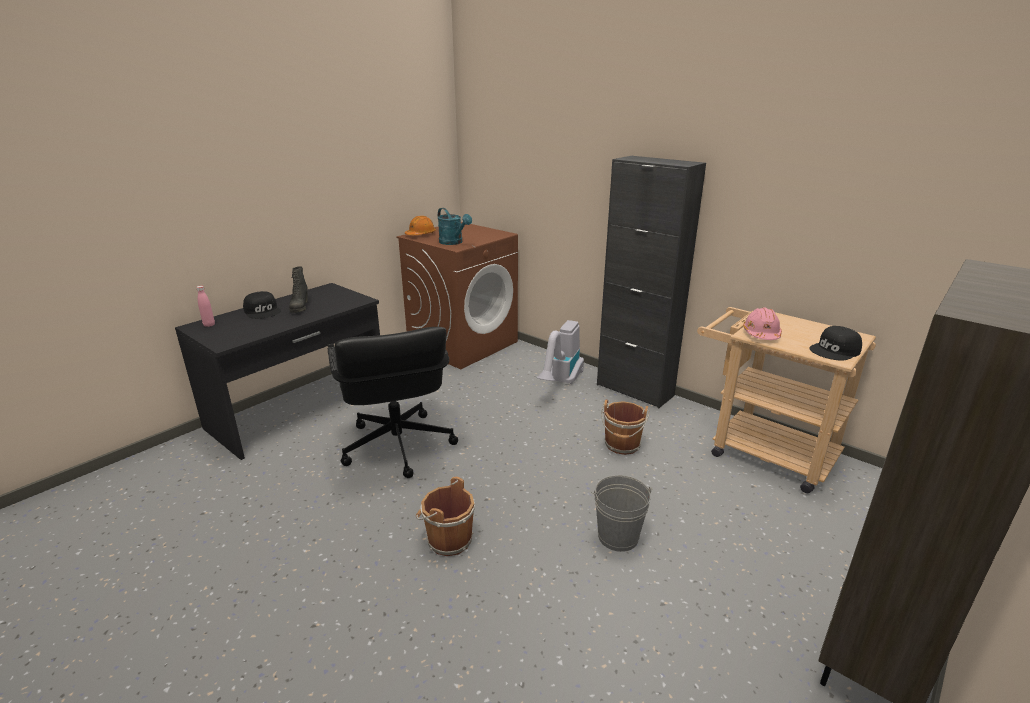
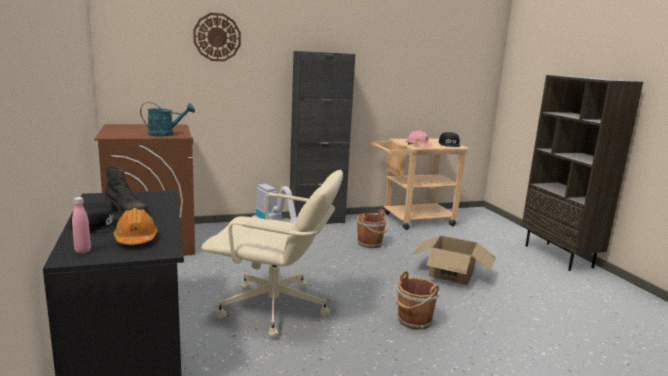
camera: 60 degrees left, 10 degrees down
black office chair [328,327,458,478] -> beige office chair [202,170,343,338]
orange hard hat [405,216,436,235] -> orange hard hat moved to [113,208,158,245]
grey bucket [591,475,653,552] -> cardboard box [412,236,496,285]
none -> wall clock [193,13,241,61]

